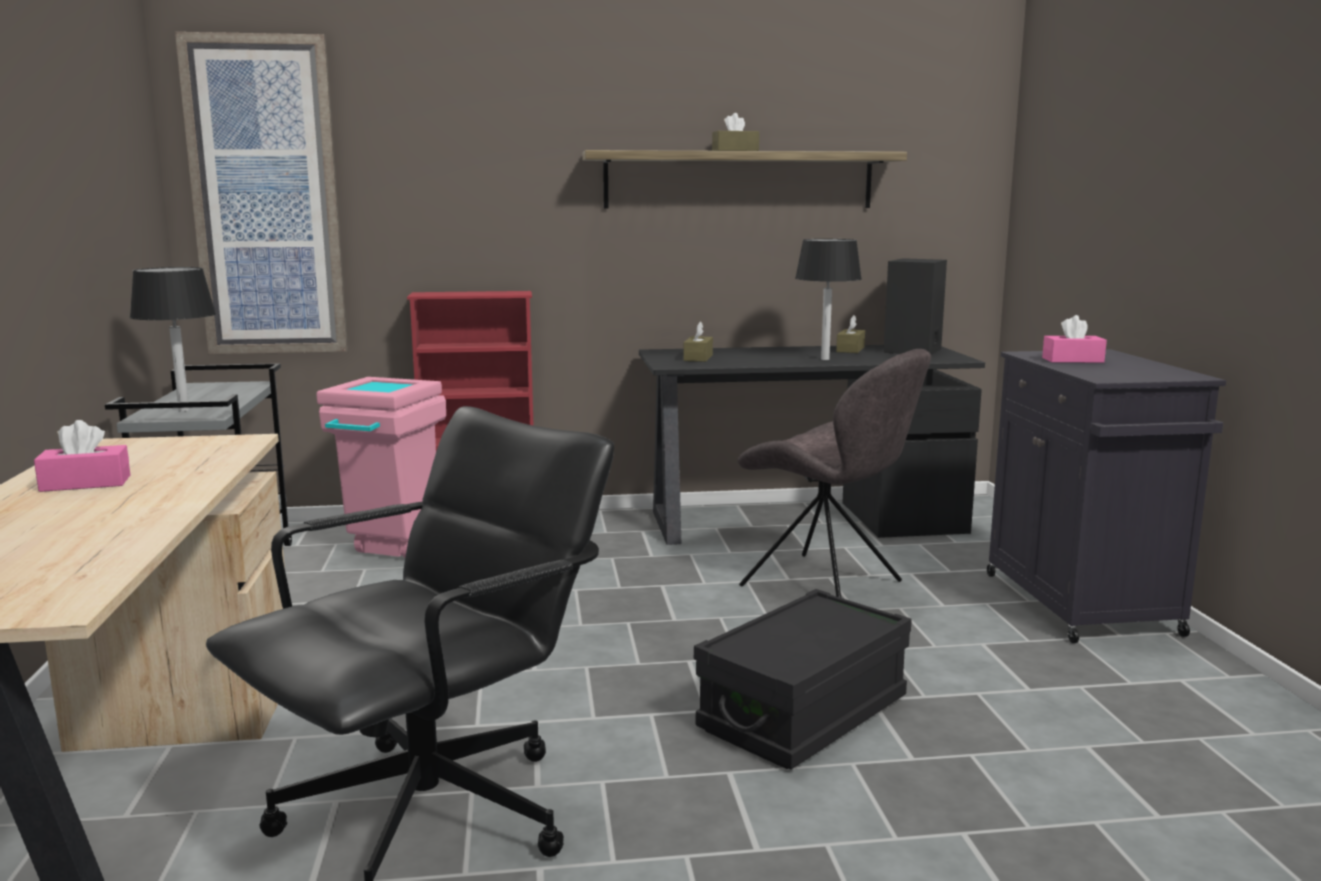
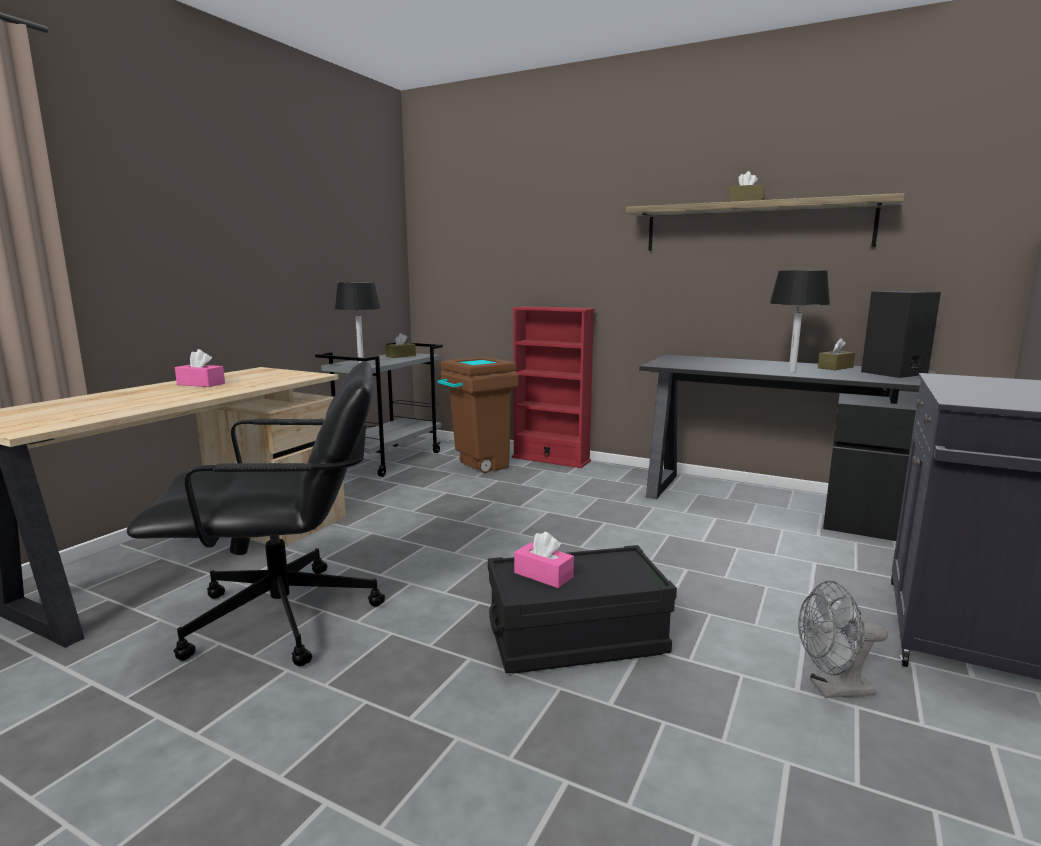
camera: 35 degrees right, 0 degrees up
picture [175,32,348,354] -> none
pink trash can [317,377,446,558] -> brown trash can [437,357,518,473]
brown tissue box [683,321,713,362] -> brown tissue box moved to [385,333,416,358]
grey chair [738,349,931,598] -> none
pink tissue box [1042,315,1107,363] -> pink tissue box moved to [514,532,574,588]
none -> grey fan [798,581,888,698]

